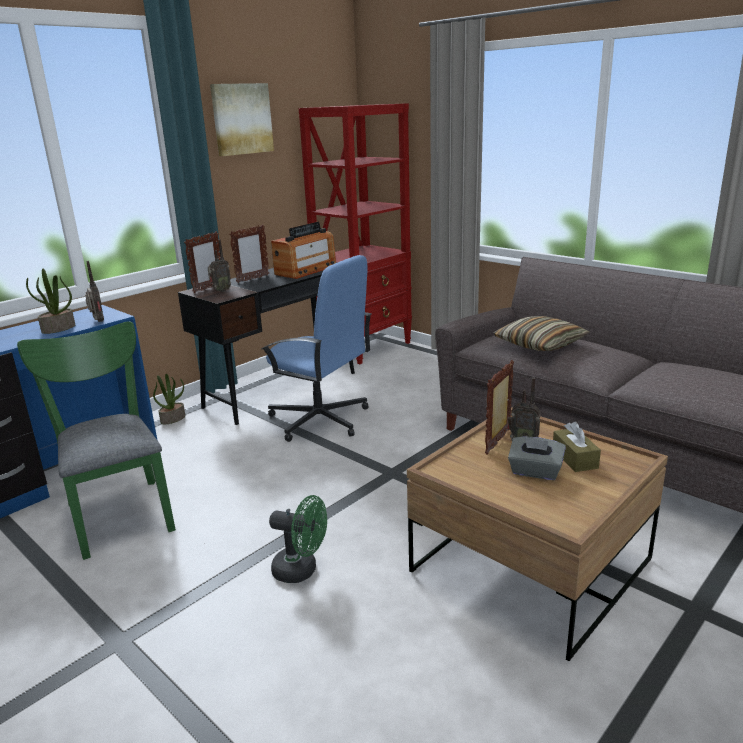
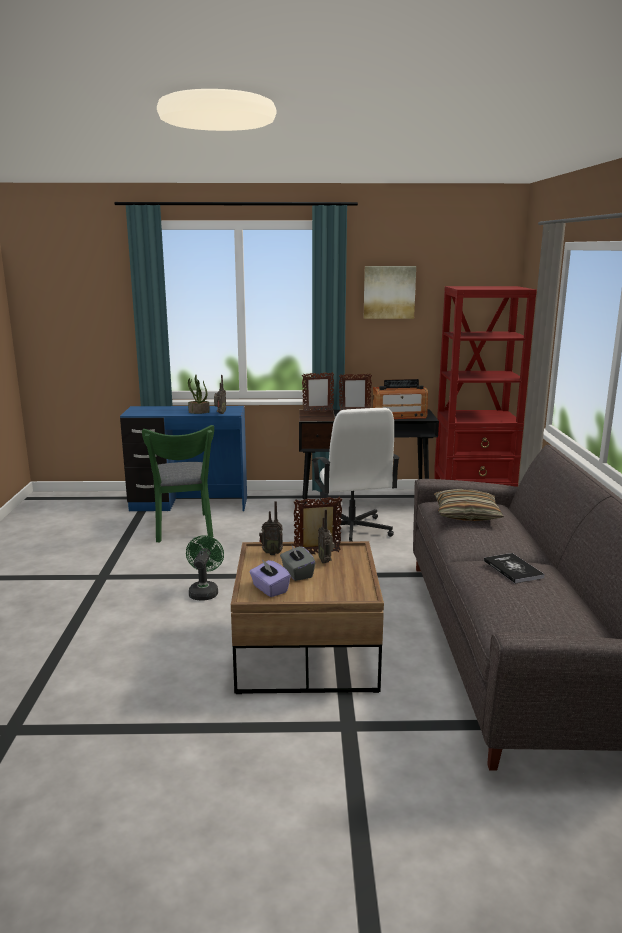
camera: 45 degrees right, 5 degrees down
green chair [17,321,176,560] -> green chair turned 150 degrees clockwise [142,425,214,542]
potted plant [153,374,185,424] -> none
radio [208,239,231,292] -> radio moved to [259,501,283,555]
blue office chair [261,255,371,442] -> white office chair [312,408,400,541]
green fan [269,495,327,583] -> green fan turned 150 degrees counterclockwise [186,535,224,600]
brown tissue box [553,421,601,472] -> none
none -> purple tissue box [250,559,291,597]
none -> book [484,553,545,584]

